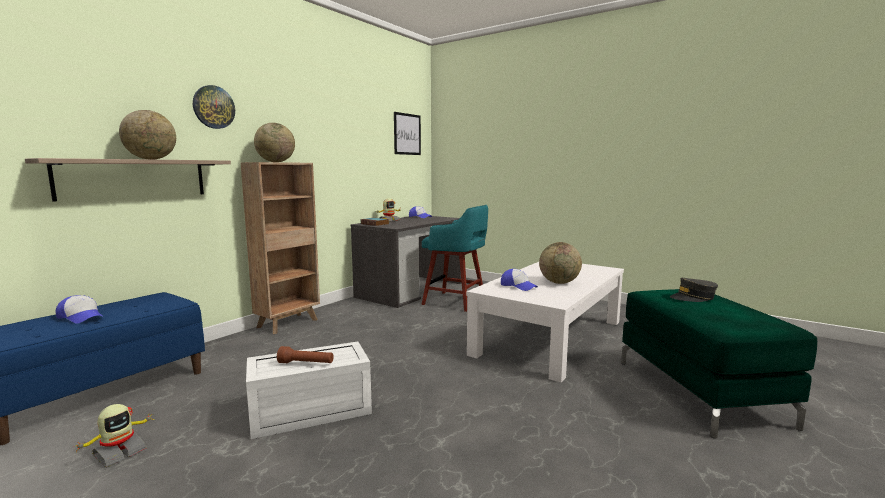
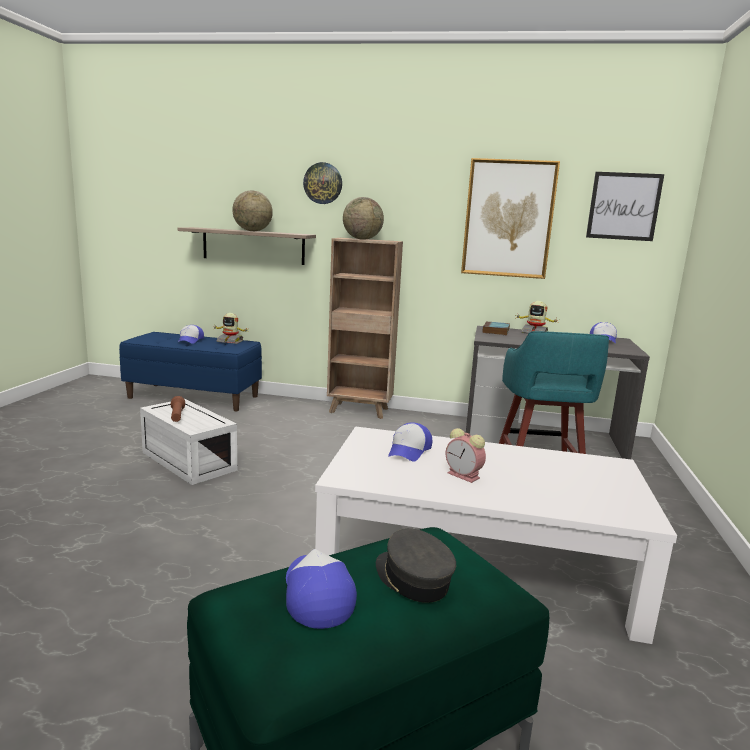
camera: 65 degrees right, 5 degrees up
toy robot [73,404,154,468] -> toy robot moved to [214,313,248,344]
globe [539,242,582,284] -> alarm clock [446,428,486,483]
none -> cap [286,549,357,629]
none -> picture [461,158,560,279]

